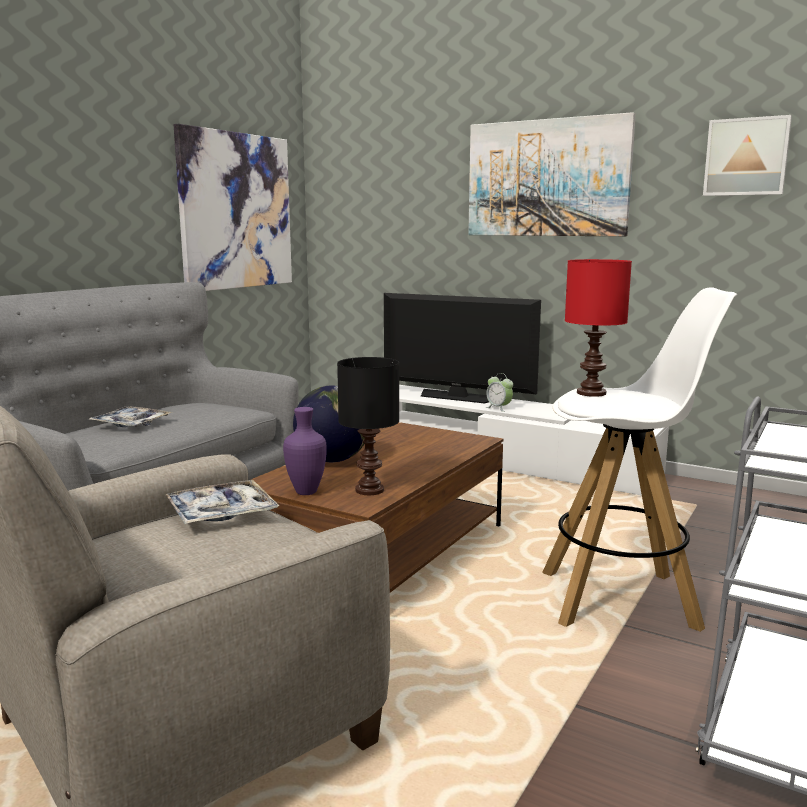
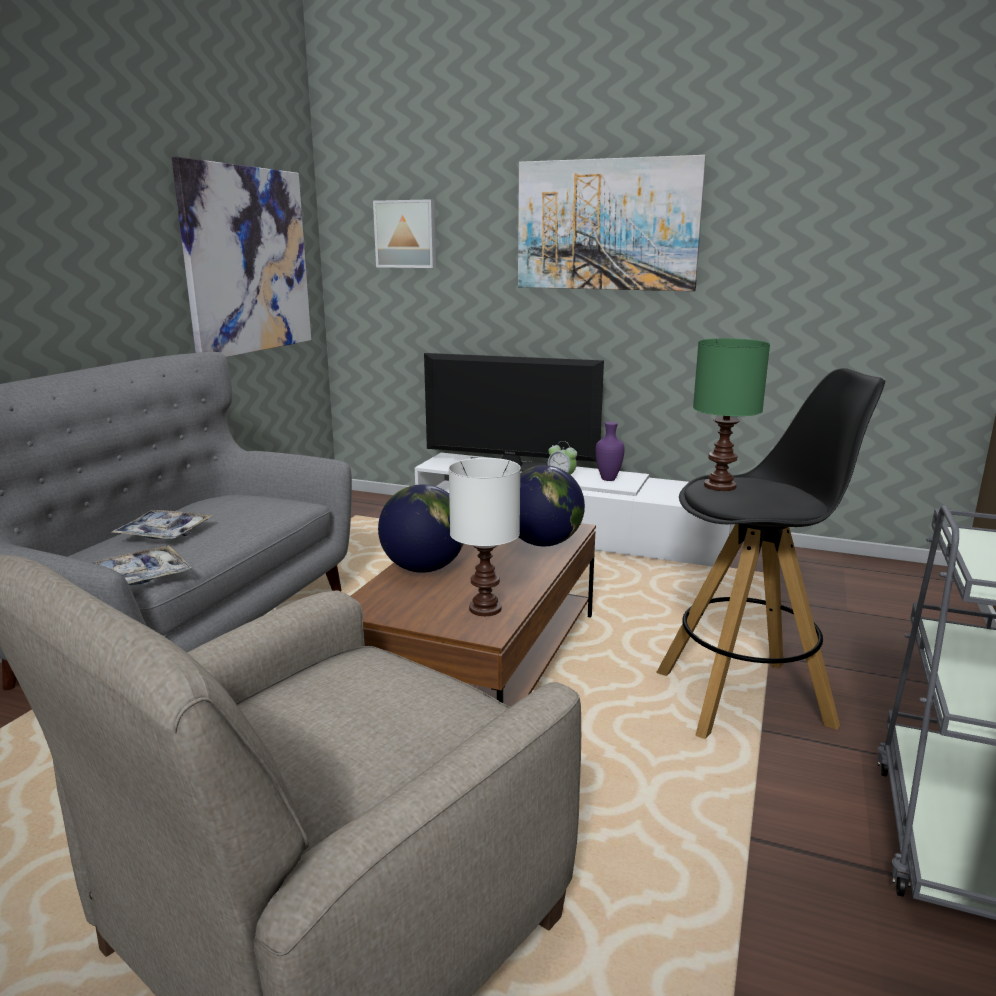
camera: 10 degrees left, 5 degrees up
tray [166,480,279,524] -> tray moved to [93,545,191,585]
purple vase [283,407,327,495] -> purple vase moved to [596,422,625,481]
black table lamp [337,357,399,495] -> white table lamp [449,458,520,616]
white stool [542,287,737,632] -> black stool [656,368,885,739]
red table lamp [565,259,632,397] -> green table lamp [693,338,770,491]
picture [703,115,792,196] -> picture moved to [373,199,436,268]
none -> globe [519,465,585,546]

